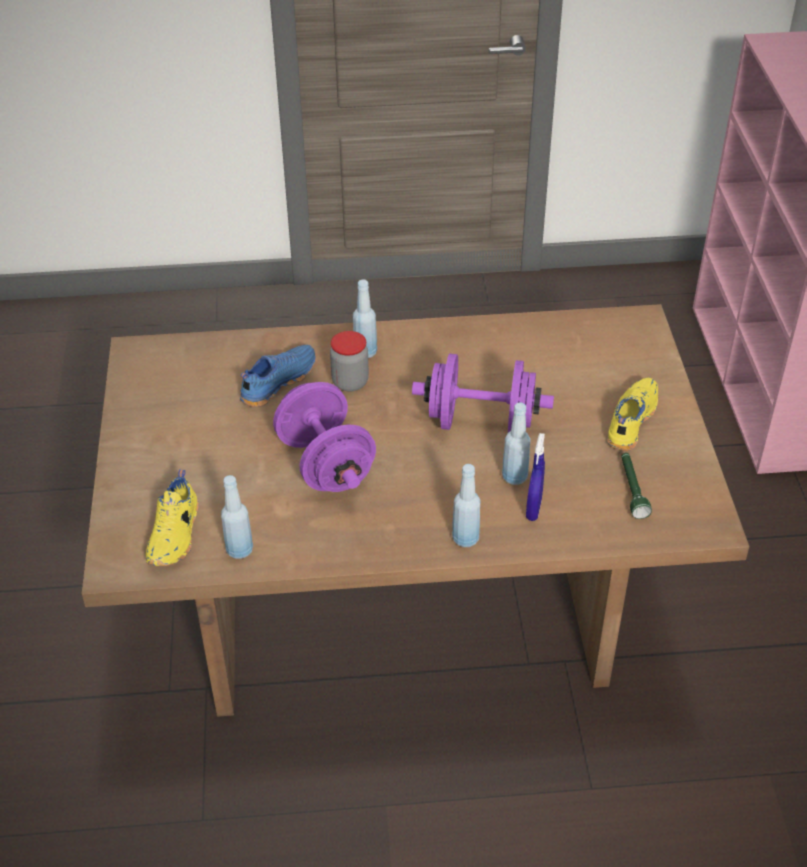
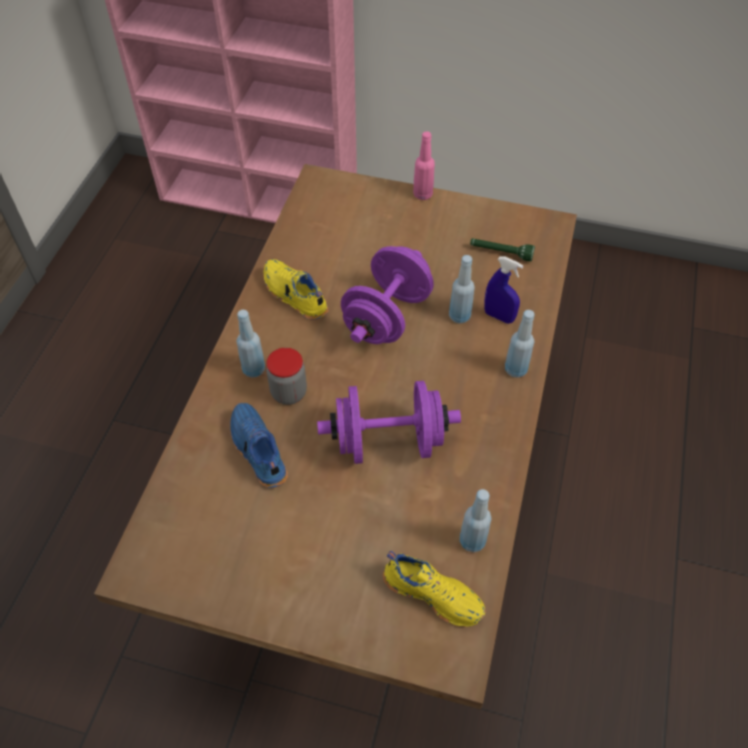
camera: 70 degrees left, 10 degrees up
yellow shoe [607,377,658,451] -> yellow shoe moved to [264,259,329,320]
none -> pink bottle [413,131,435,200]

